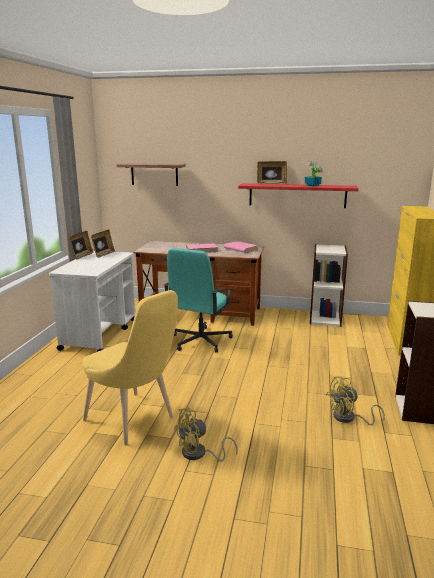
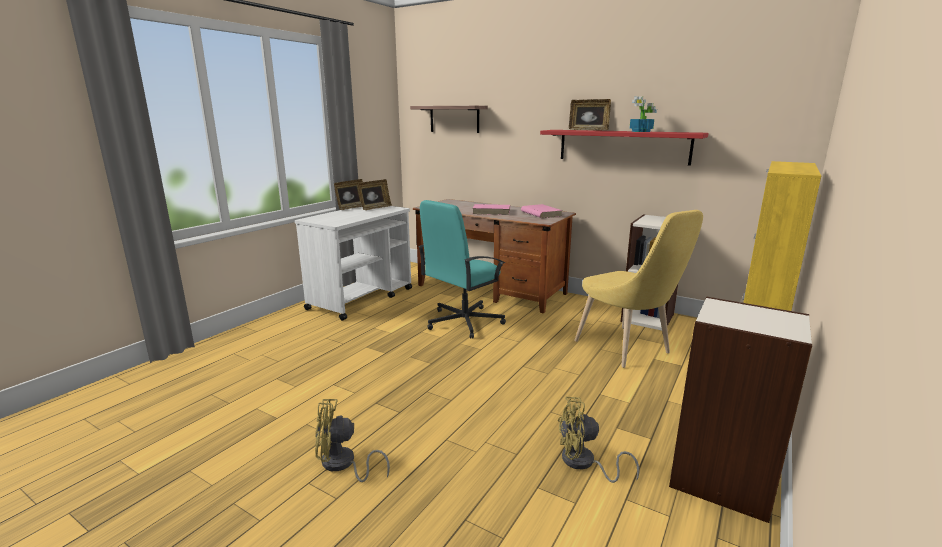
camera: 20 degrees right, 0 degrees up
yellow chair [82,290,178,445] -> yellow chair moved to [574,210,703,368]

